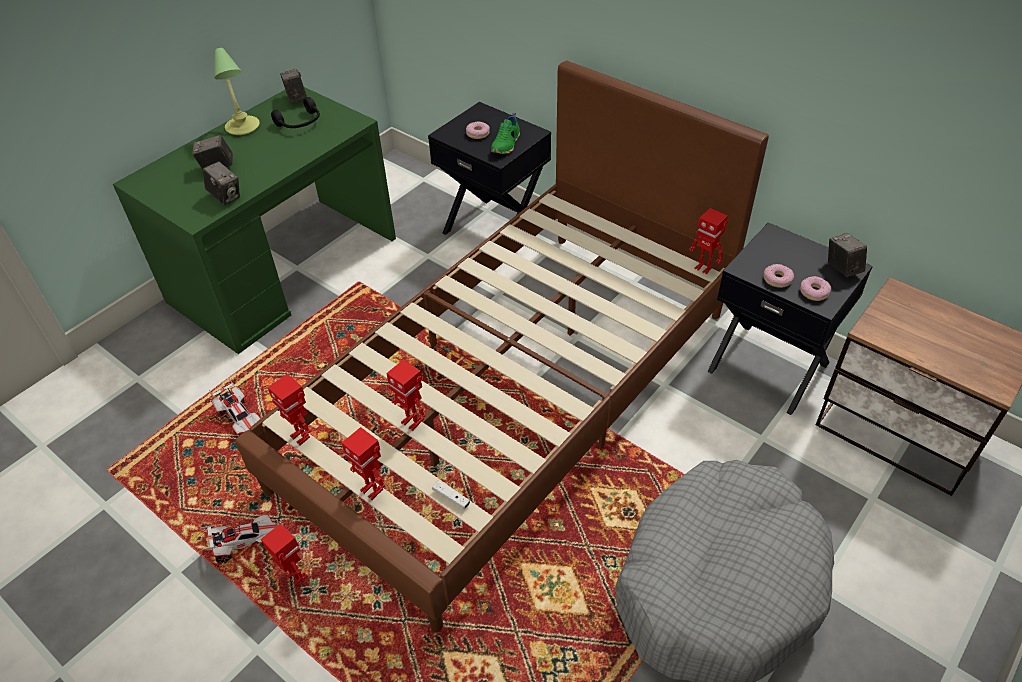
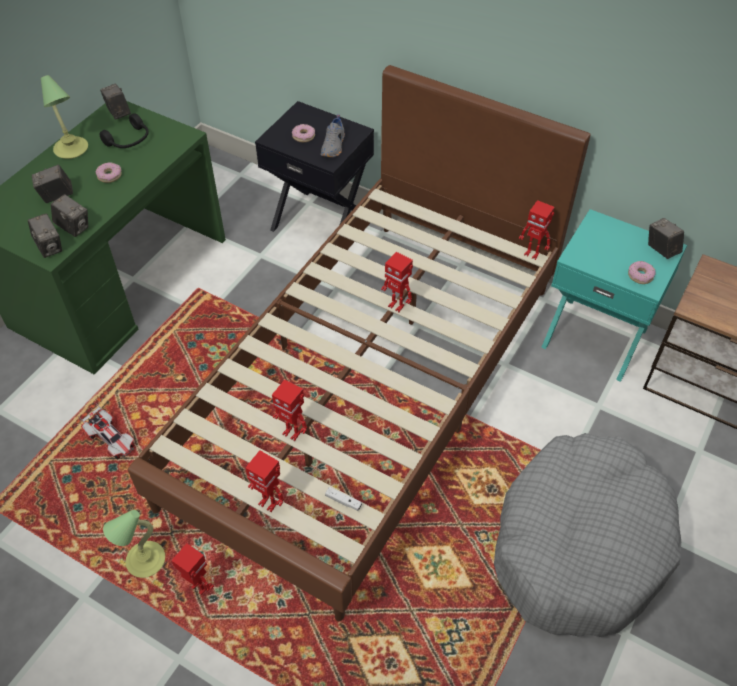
camera: 10 degrees left, 5 degrees up
toy car [201,514,278,563] -> table lamp [103,510,165,578]
toy robot [268,374,311,445] -> toy robot moved to [381,252,413,312]
green shoe [491,112,520,154] -> grey shoe [321,114,345,157]
black nightstand [707,222,873,415] -> turquoise nightstand [541,209,687,382]
donut [764,264,794,288] -> donut moved to [96,162,122,183]
none -> camera [28,214,62,258]

